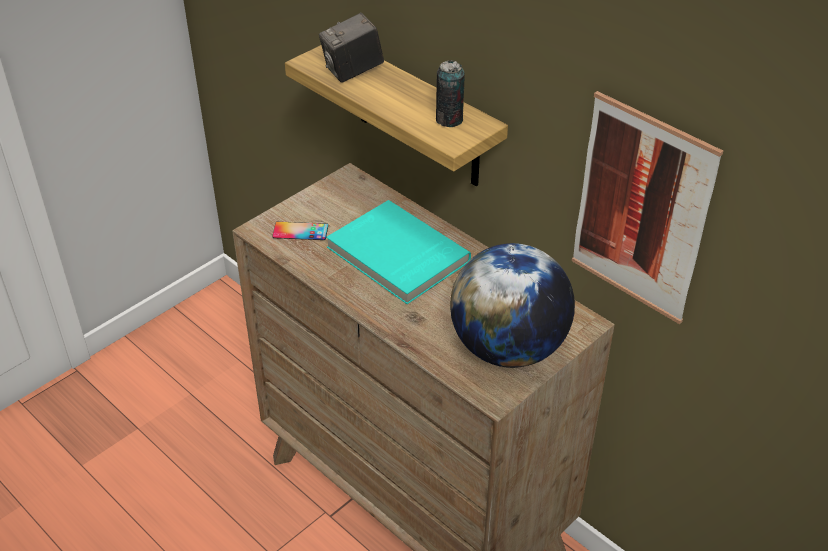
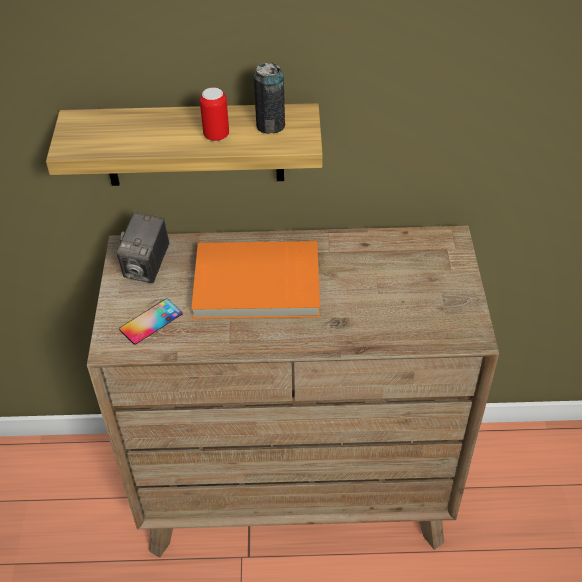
camera: 45 degrees left, 5 degrees up
camera [319,13,384,83] -> camera moved to [117,212,170,283]
turquoise book [326,200,471,304] -> orange book [191,241,320,319]
globe [450,243,575,368] -> none
picture [572,91,723,324] -> none
none -> can [200,87,229,141]

